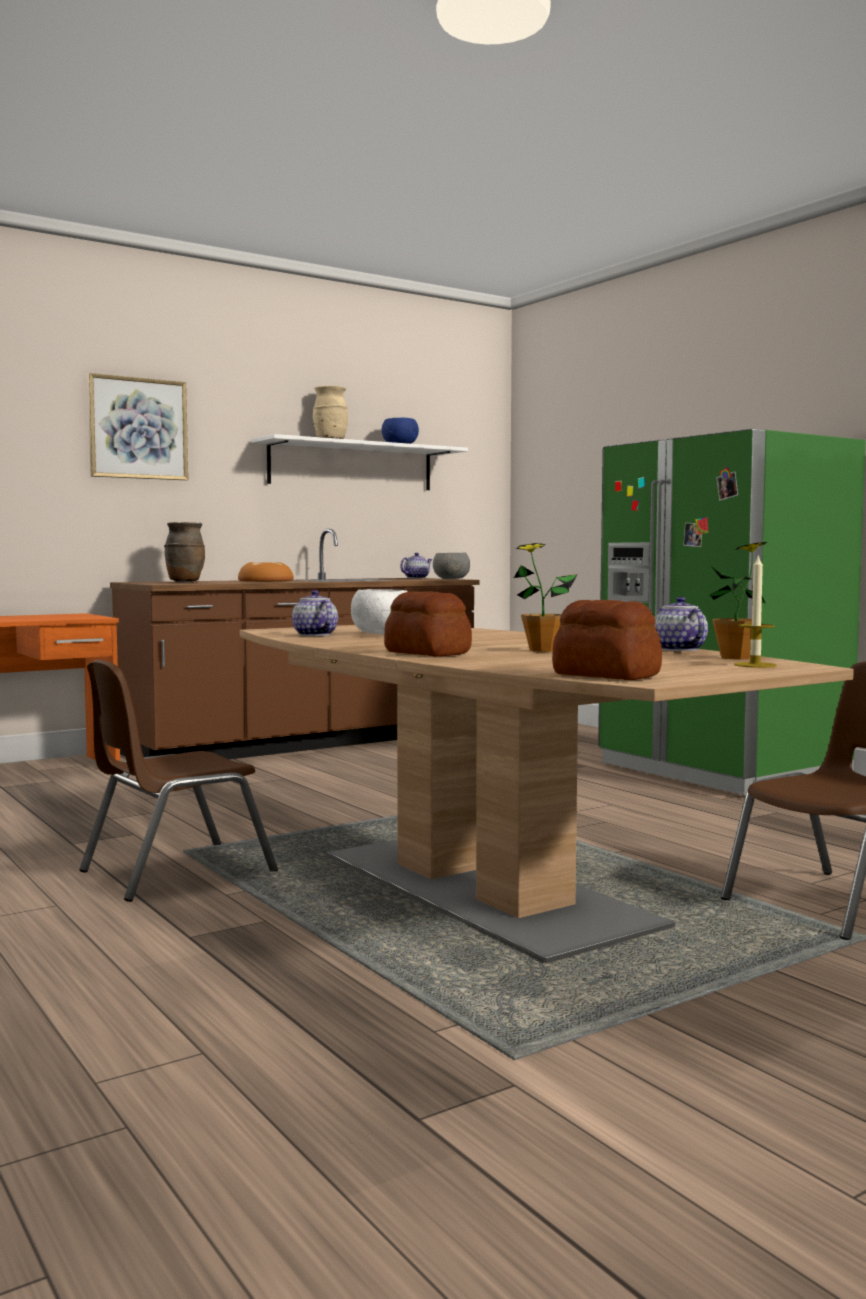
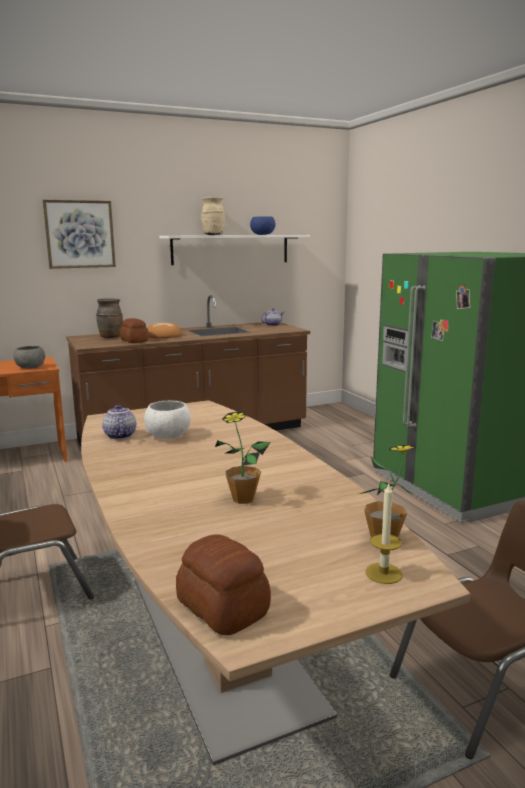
camera: 10 degrees right, 10 degrees up
bread [384,591,472,656] -> bread moved to [120,318,149,343]
grey bowl [433,553,470,579] -> grey bowl moved to [13,346,45,369]
teapot [655,597,708,651] -> none

